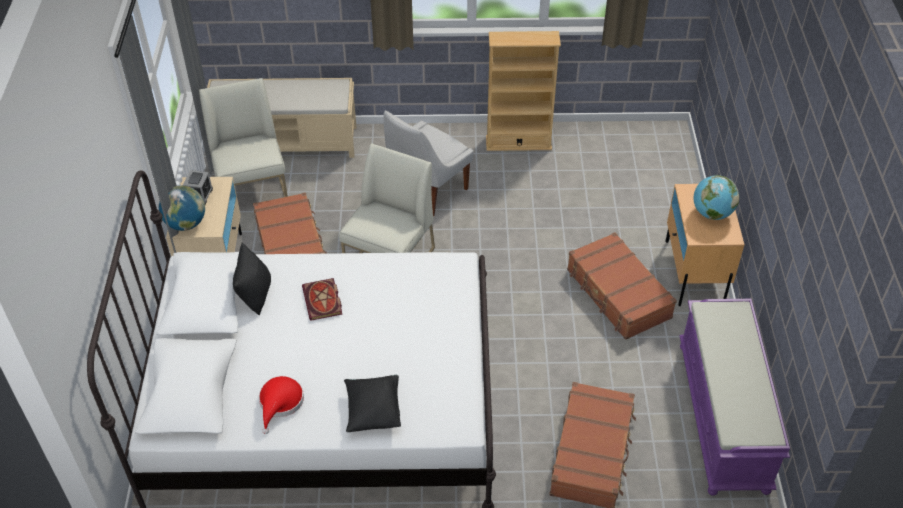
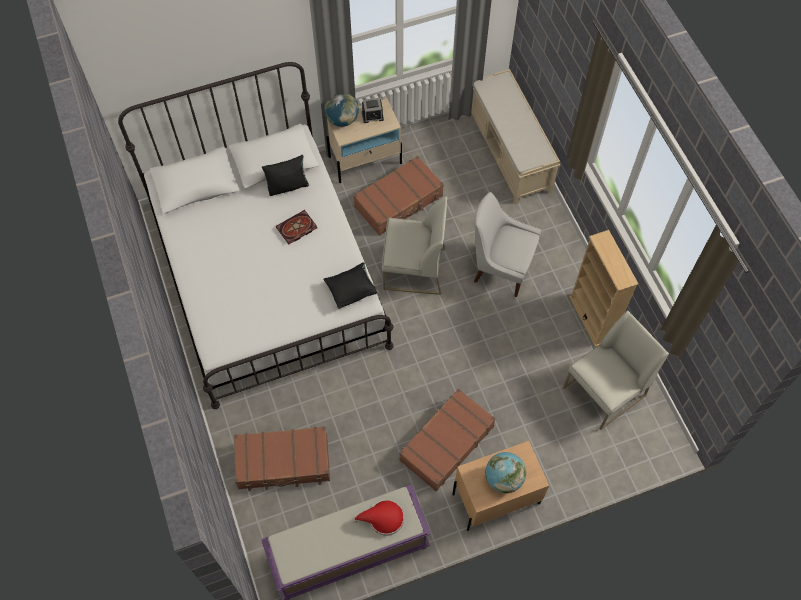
camera: 70 degrees right, 15 degrees up
white chair [199,78,288,197] -> white chair moved to [563,310,669,430]
red hat [259,376,304,434] -> red hat moved to [352,500,404,536]
black pillow [344,375,401,432] -> black pillow moved to [323,262,379,309]

